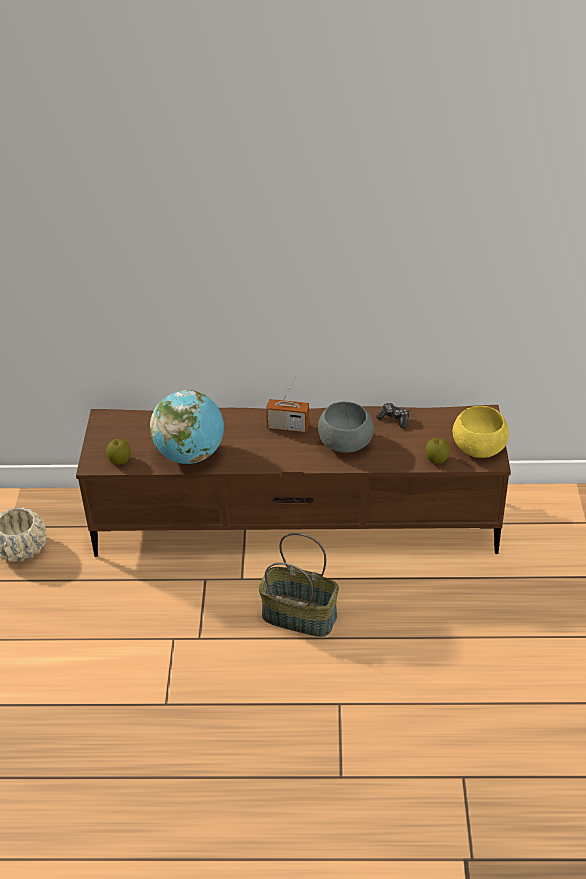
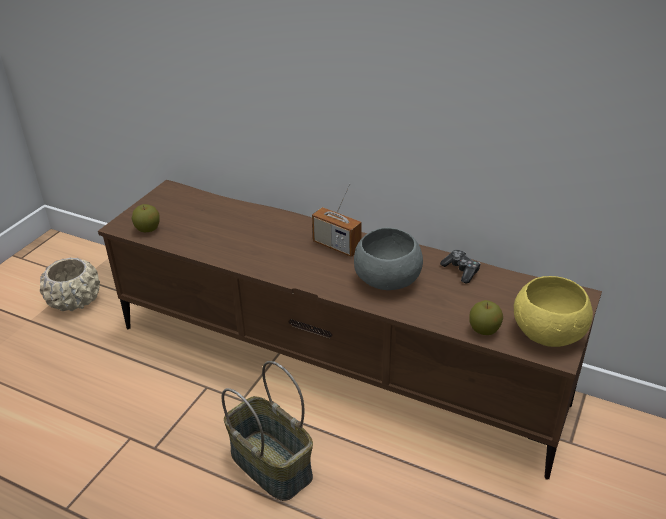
camera: 25 degrees right, 5 degrees down
globe [150,390,224,464] -> none

